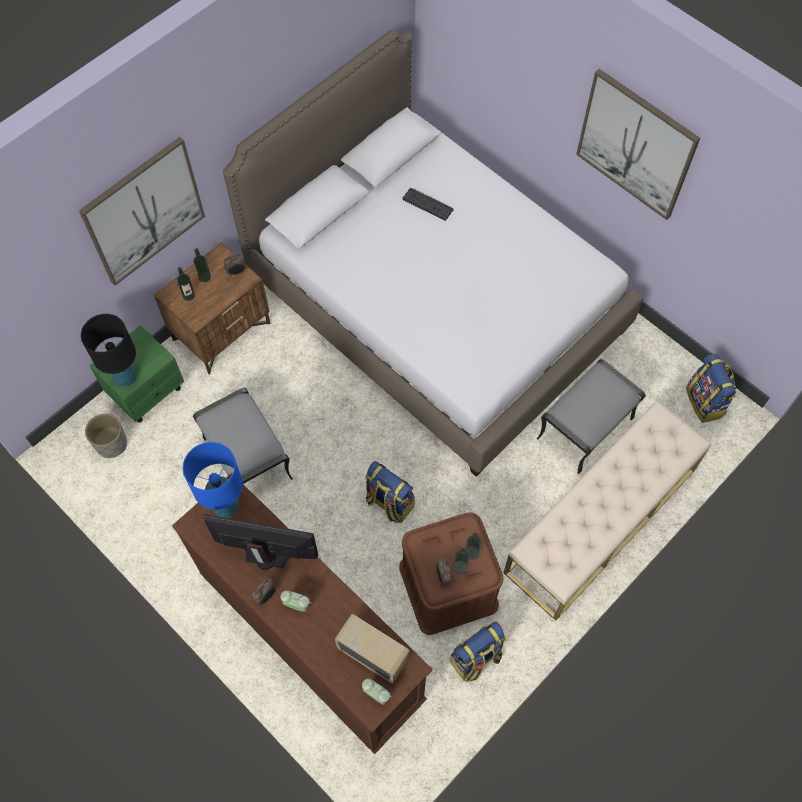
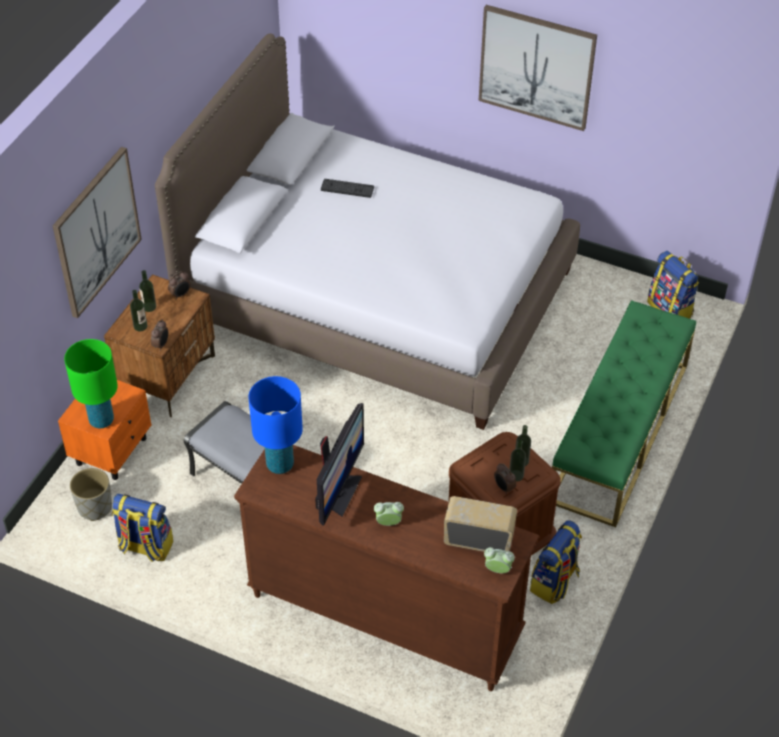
camera: 20 degrees left, 15 degrees down
black table lamp [81,314,137,386] -> green table lamp [64,339,118,429]
green nightstand [90,325,184,423] -> orange nightstand [58,380,151,480]
monitor [203,514,318,570] -> monitor turned 120 degrees clockwise [315,403,364,526]
alarm clock [251,578,276,606] -> alarm clock moved to [151,319,168,351]
backpack [365,461,415,523] -> backpack moved to [112,494,173,562]
beige bench [503,400,711,621] -> green bench [552,301,696,527]
grey ottoman [537,359,646,474] -> none

